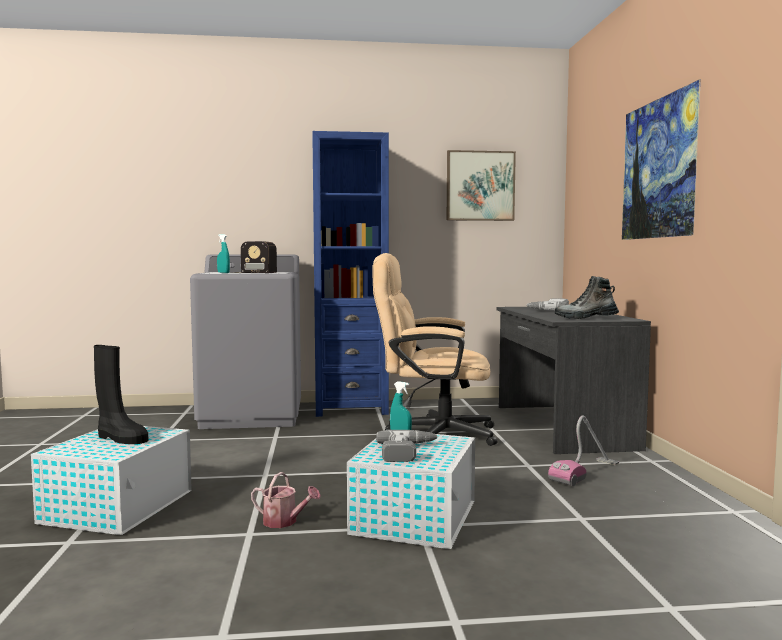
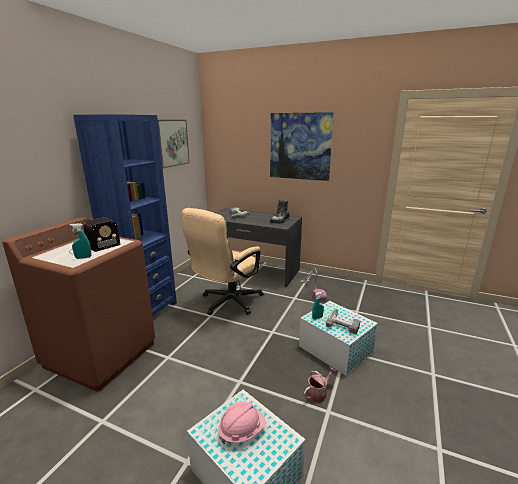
camera: 60 degrees left, 15 degrees up
black boot [94,345,149,444] -> pink hard hat [218,401,266,444]
grey washing machine [190,255,301,429] -> brown washing machine [2,217,155,391]

